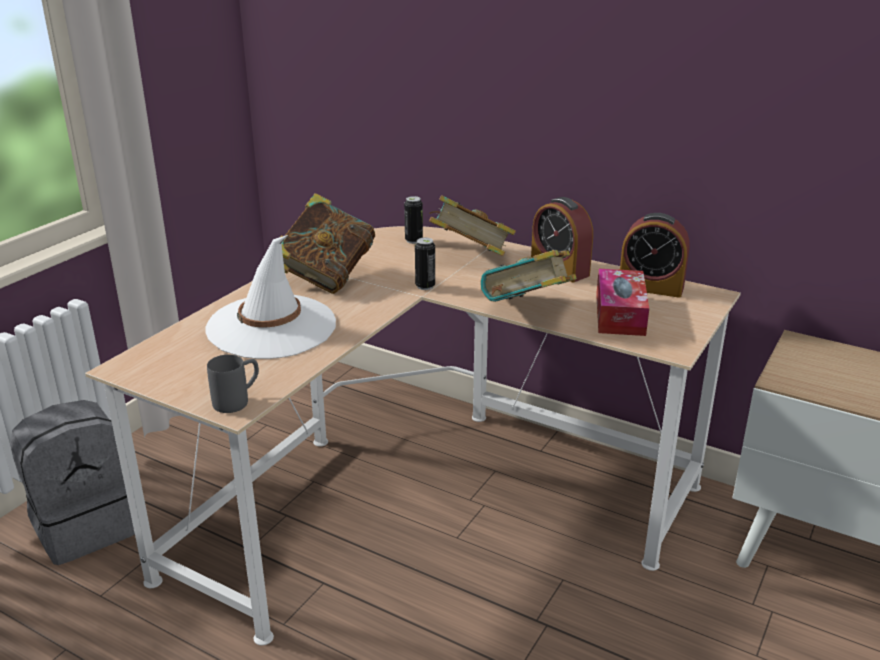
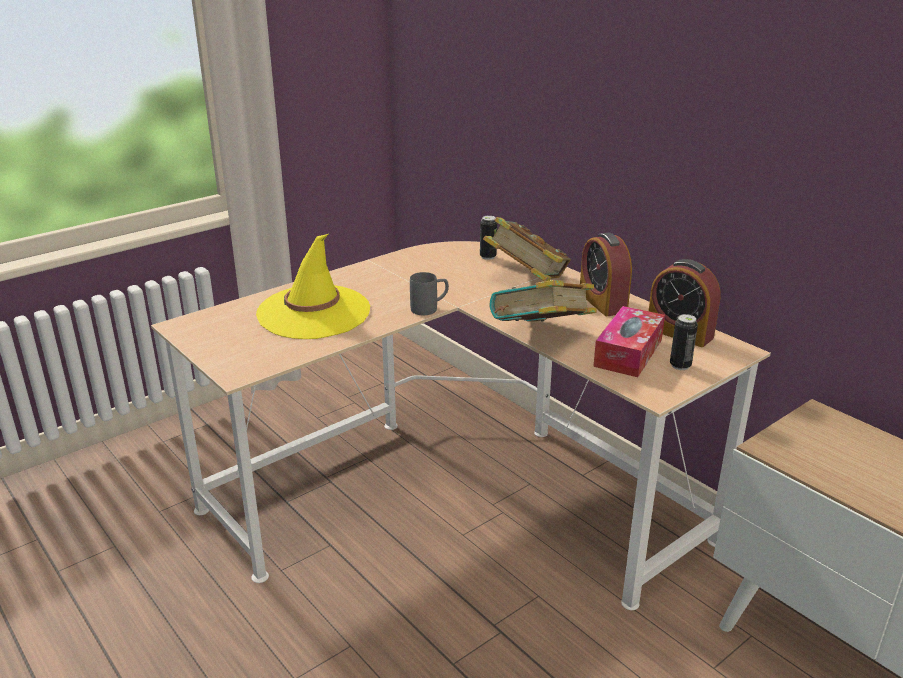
camera: 20 degrees right, 0 degrees up
grey backpack [10,400,135,565] -> none
white hat [205,235,336,359] -> yellow hat [256,234,370,339]
grey mug [207,355,259,413] -> grey mug moved to [410,272,449,315]
book [280,193,375,294] -> none
can [415,237,435,290] -> can moved to [670,314,698,370]

